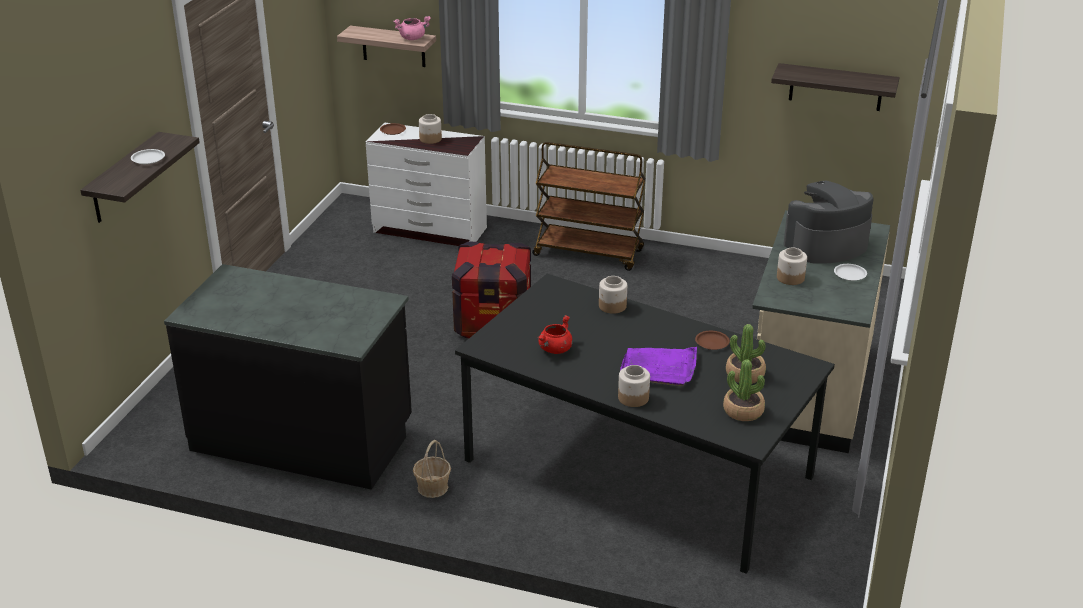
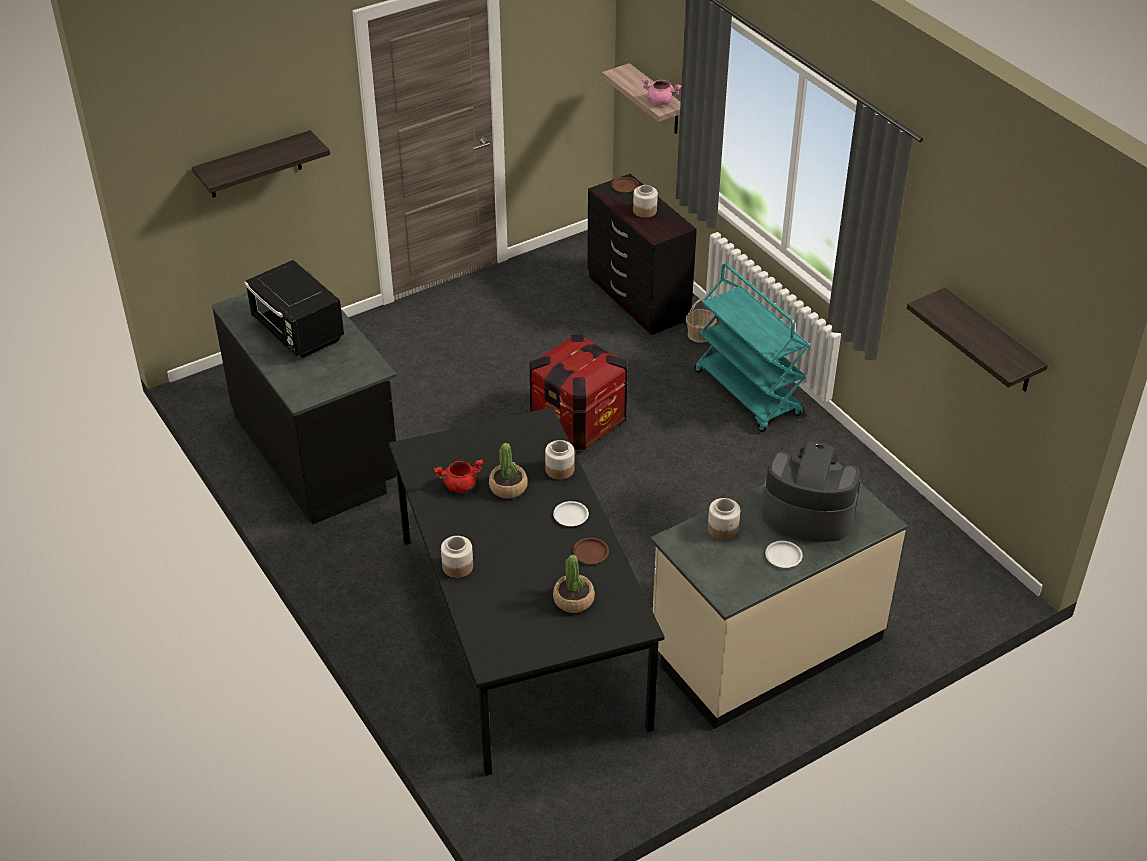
camera: 40 degrees right, 10 degrees up
white plate [131,149,165,164] -> white plate moved to [553,501,589,526]
white dresser [366,123,487,246] -> black dresser [587,174,697,335]
basket [413,440,451,498] -> basket moved to [686,297,717,343]
brown cart [532,142,646,271] -> turquoise cart [695,263,810,432]
purple tray [620,347,697,386] -> none
potted plant [723,359,765,421] -> potted plant moved to [489,443,528,499]
none -> black microwave [244,260,344,358]

